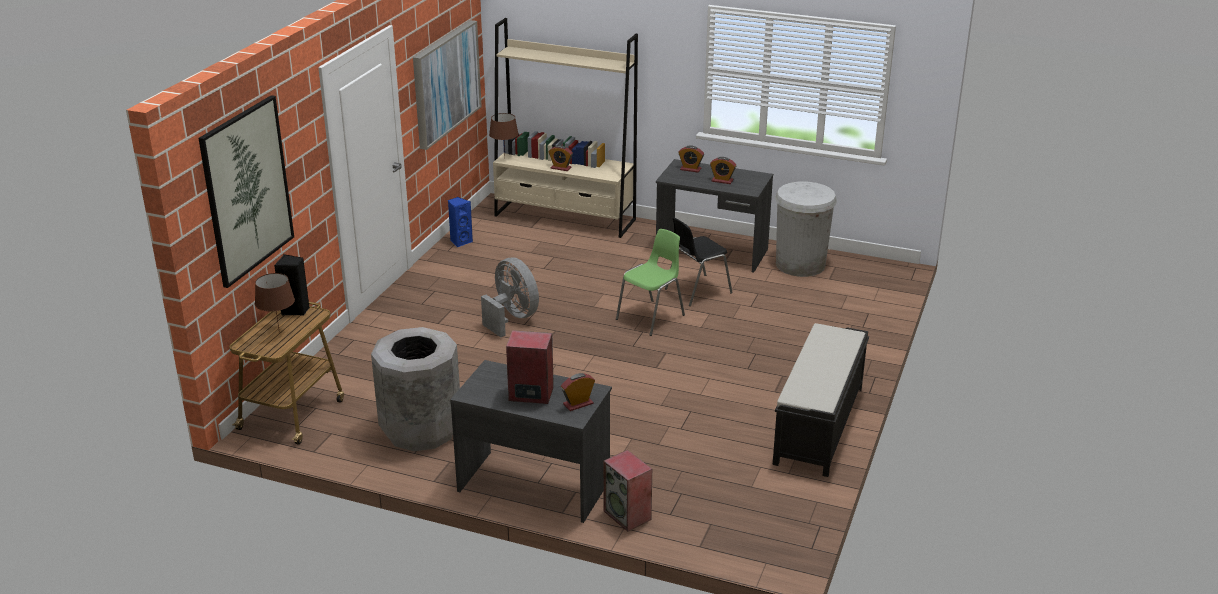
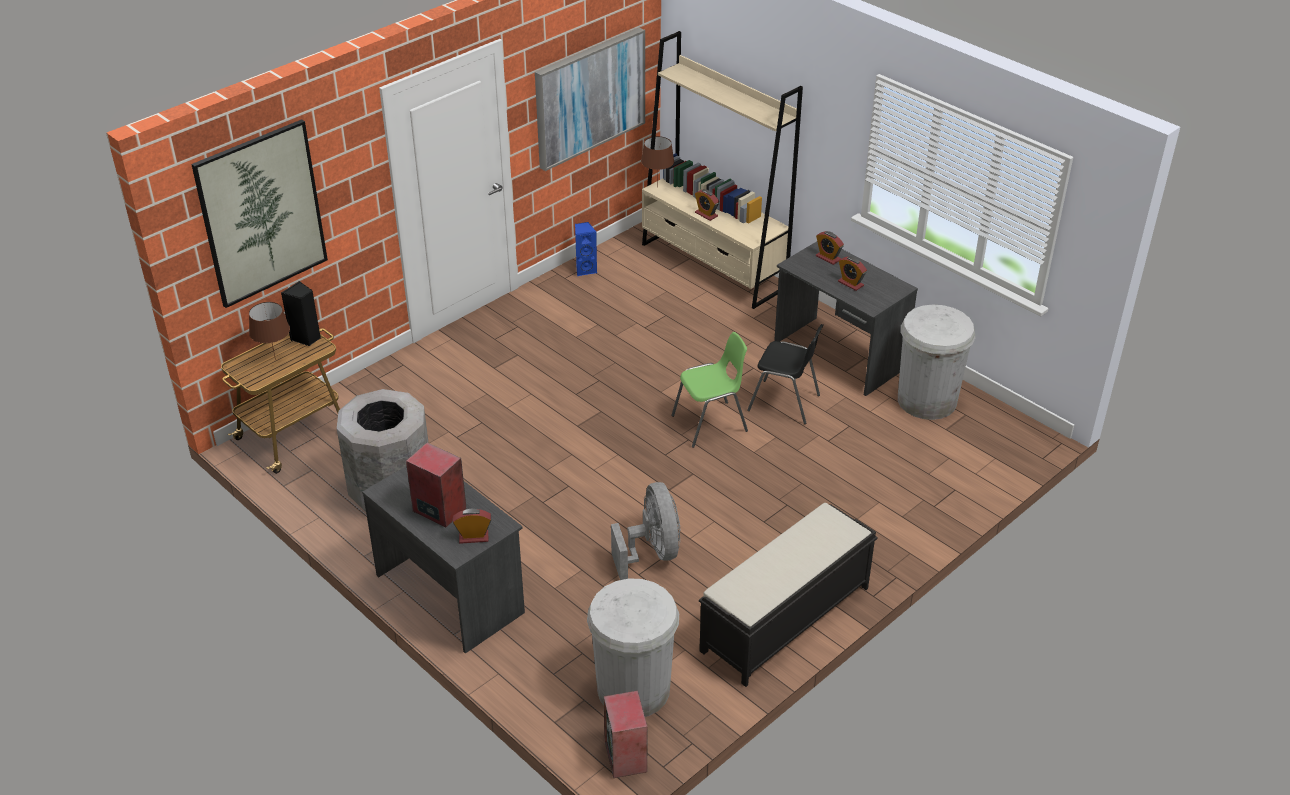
camera: 25 degrees right, 10 degrees up
grey fan [481,257,539,337] -> grey fan moved to [611,482,680,580]
speaker [603,450,652,532] -> speaker moved to [603,690,647,778]
black chair [665,217,733,306] -> black chair turned 150 degrees counterclockwise [747,324,824,424]
none -> white trash can [587,578,679,717]

